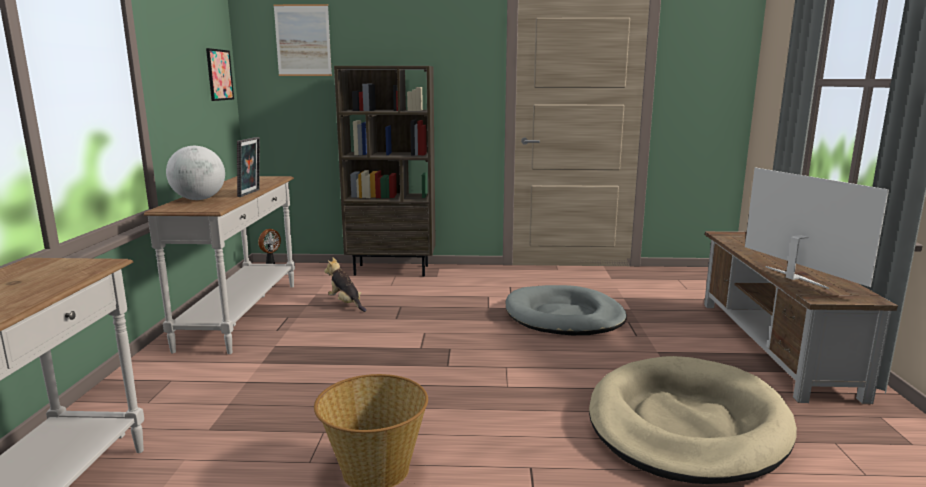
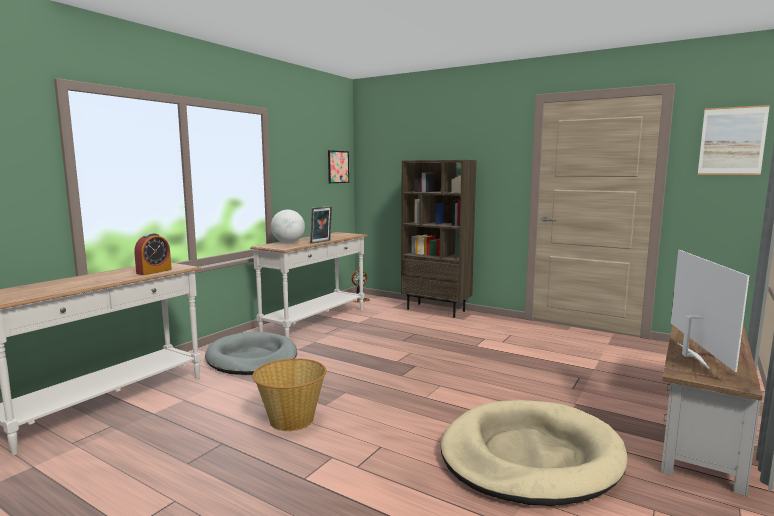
camera: 30 degrees right, 5 degrees down
picture [273,4,332,76] -> picture moved to [698,105,770,175]
plush toy [324,257,366,312] -> none
grey dog bed [506,285,627,335] -> grey dog bed moved to [205,332,297,375]
none -> alarm clock [134,233,172,275]

